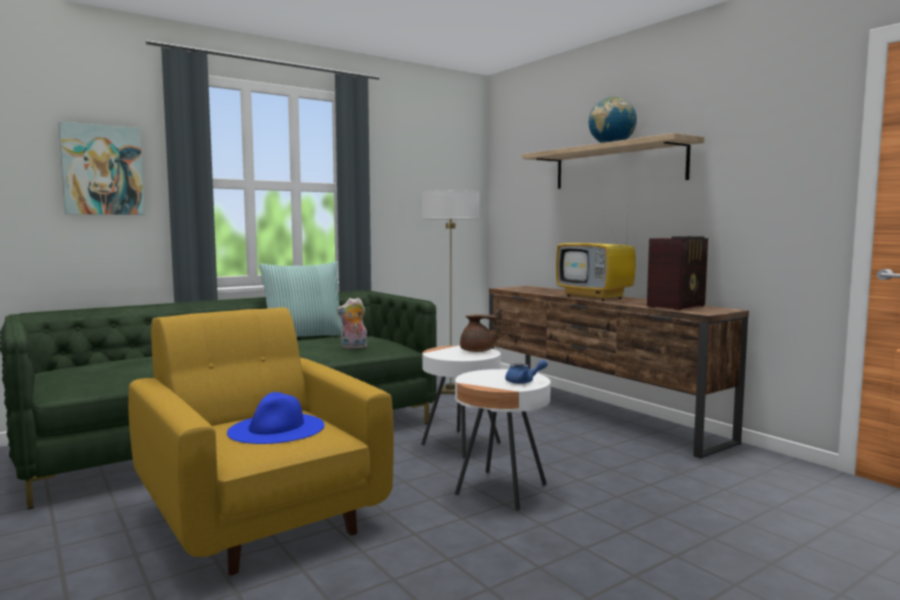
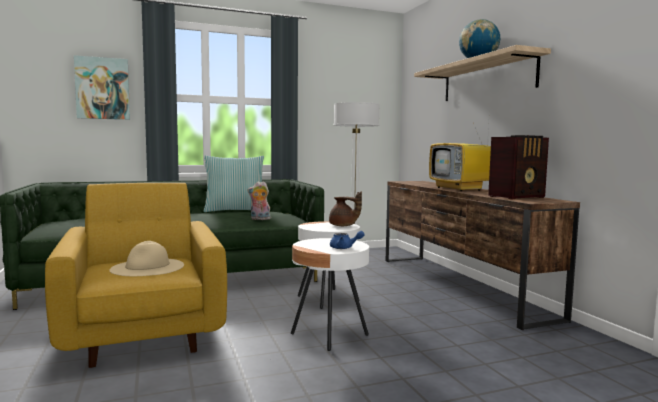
camera: 15 degrees right, 0 degrees up
blue hat [227,392,324,444] -> beige hat [109,241,184,276]

